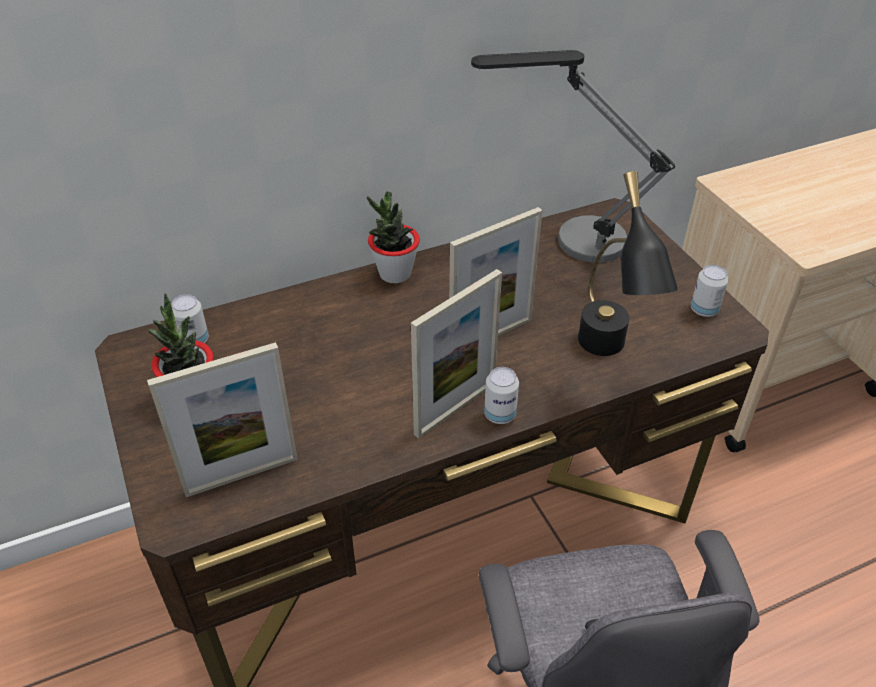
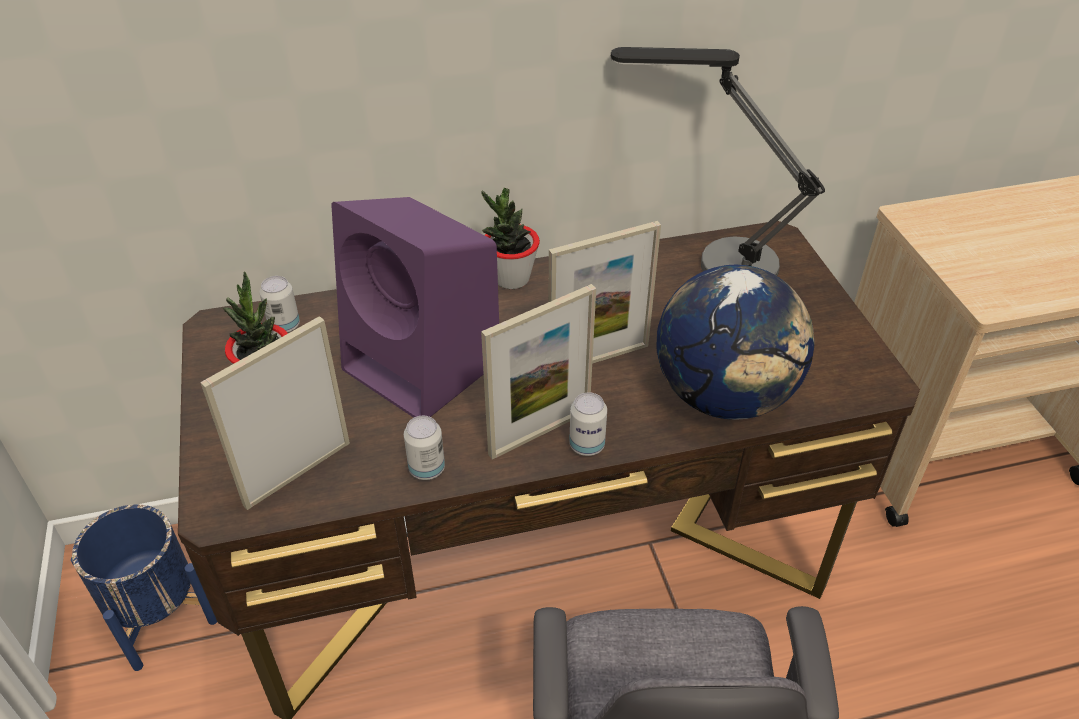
camera: 10 degrees right, 0 degrees up
picture frame [147,342,298,497] -> picture frame turned 150 degrees clockwise [200,316,350,510]
black table lamp [578,171,678,356] -> globe [656,265,815,420]
can [691,265,728,317] -> can moved to [404,416,445,480]
none -> blue planter [71,504,217,671]
none -> purple speaker [331,197,499,418]

